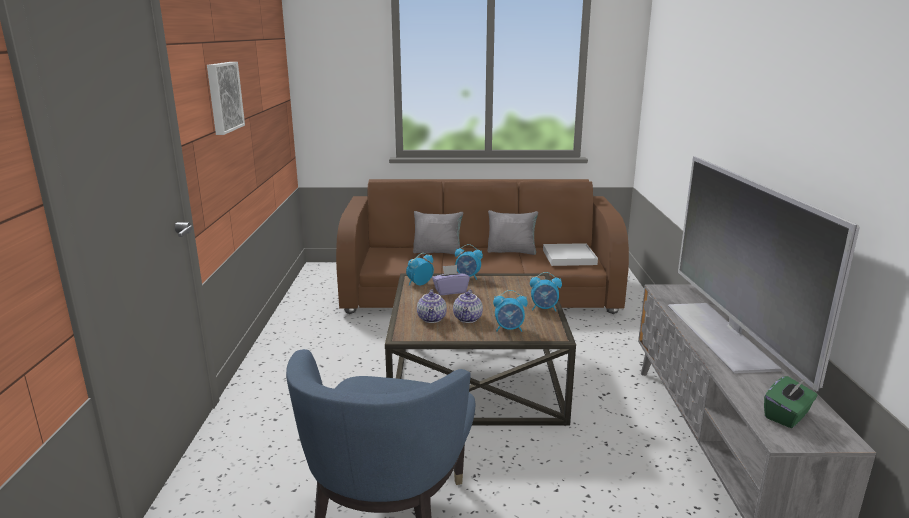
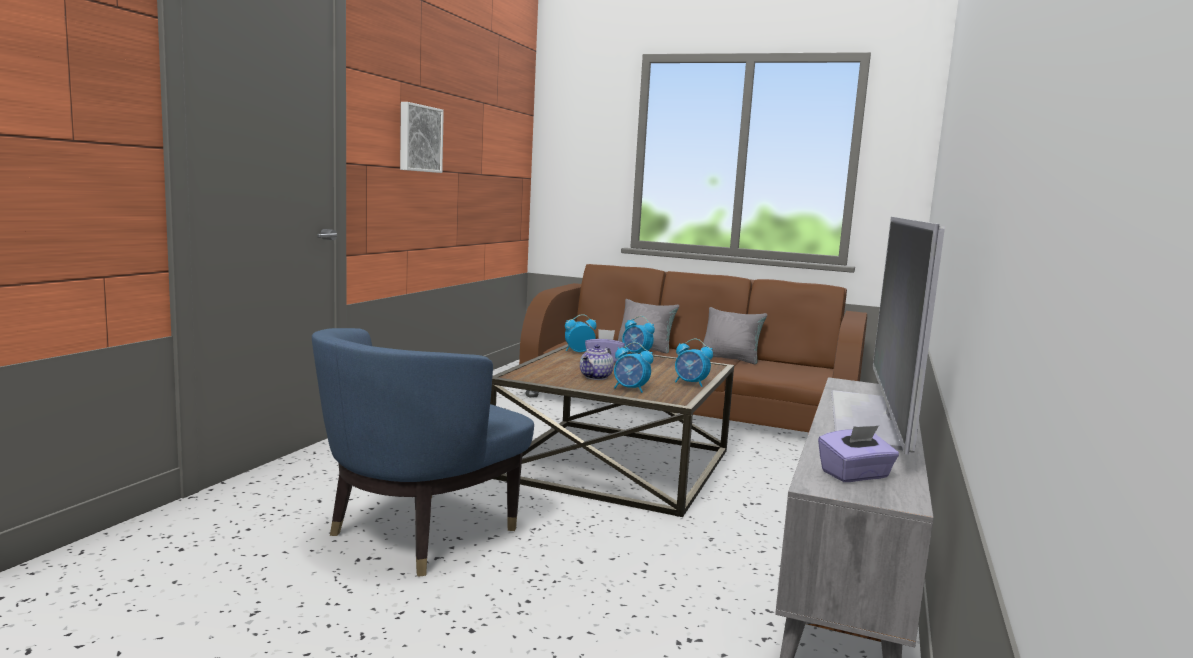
camera: 20 degrees right, 10 degrees down
teapot [417,289,447,323] -> none
white tray [543,243,598,266] -> none
green tissue box [764,376,818,428] -> purple tissue box [818,426,899,482]

